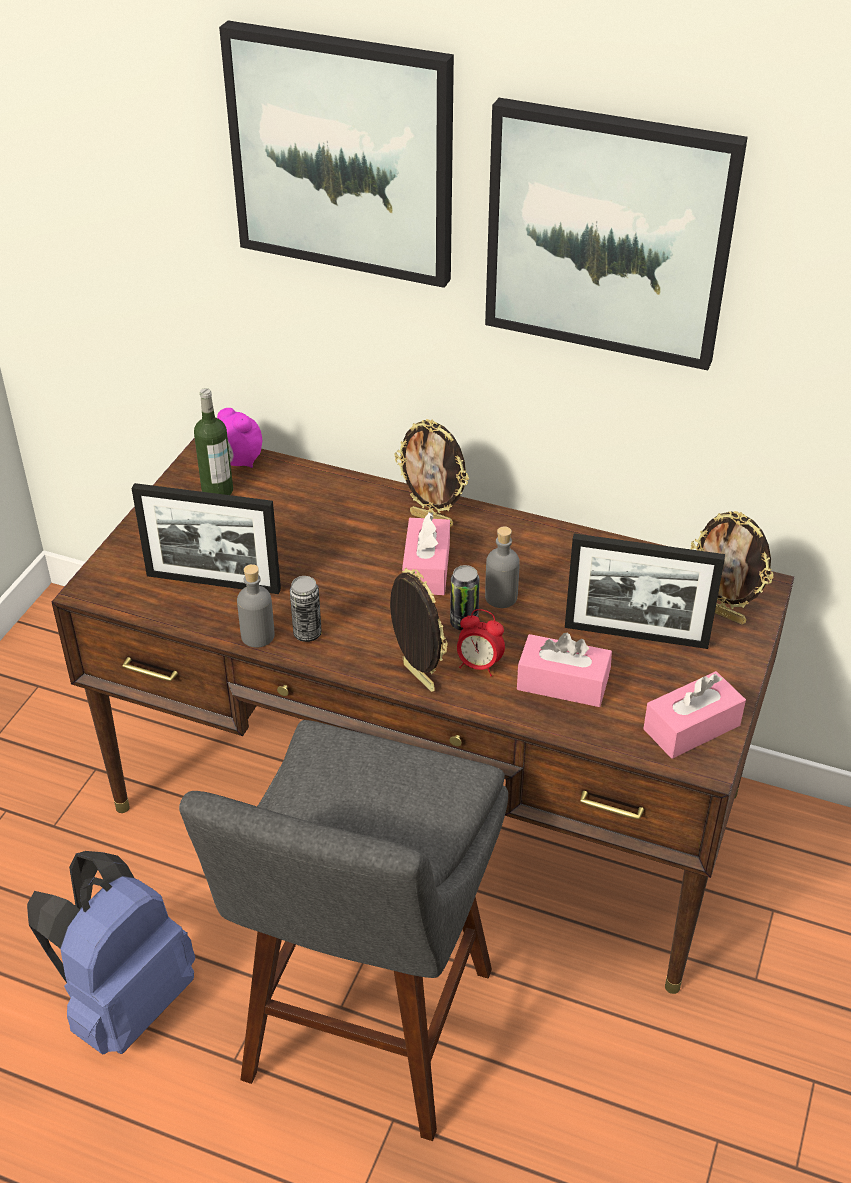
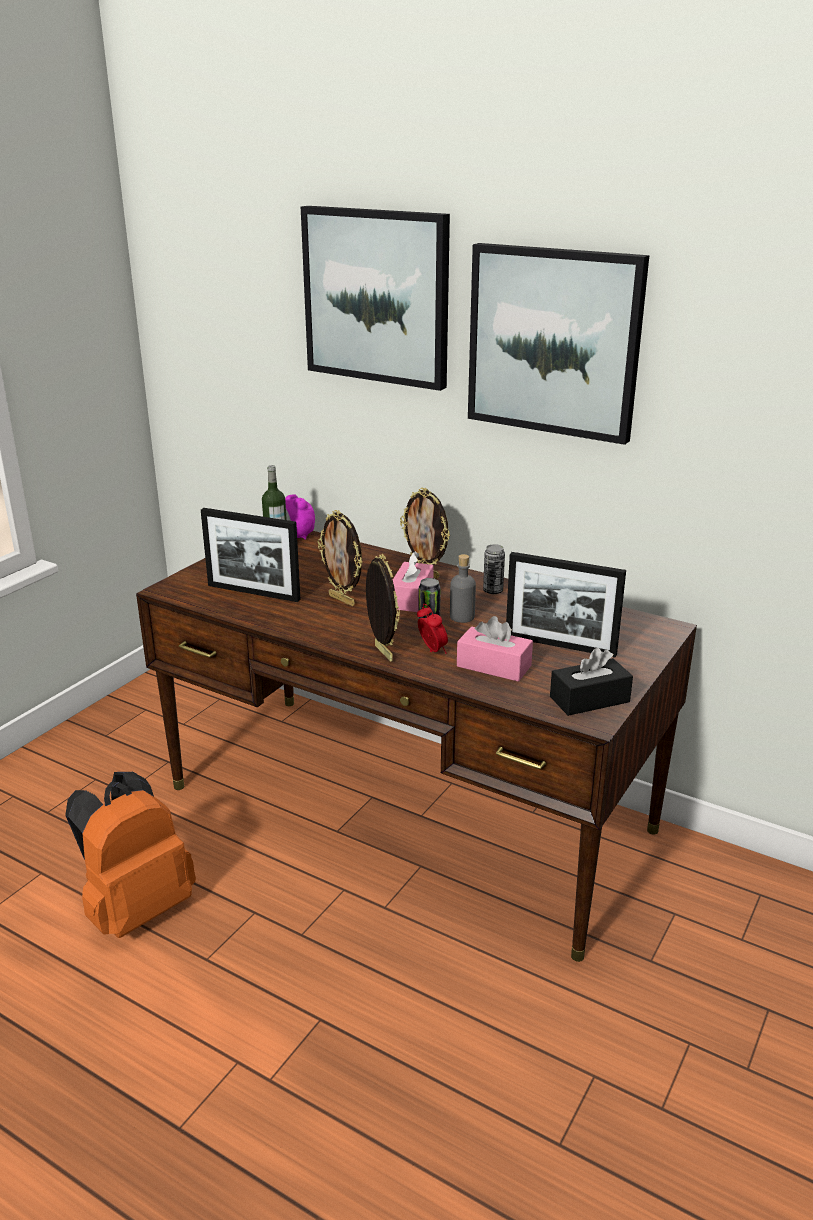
camera: 10 degrees right, 15 degrees down
blue backpack [27,851,195,1055] -> orange backpack [65,772,196,938]
grey stool [179,720,508,1141] -> none
grey bottle [237,564,275,648] -> none
can [290,576,322,642] -> can moved to [483,544,505,594]
alarm clock [457,609,505,676] -> alarm clock turned 150 degrees counterclockwise [417,604,448,654]
pink tissue box [643,671,746,759] -> black tissue box [550,648,633,716]
picture frame [691,511,774,624] -> picture frame moved to [318,510,362,606]

